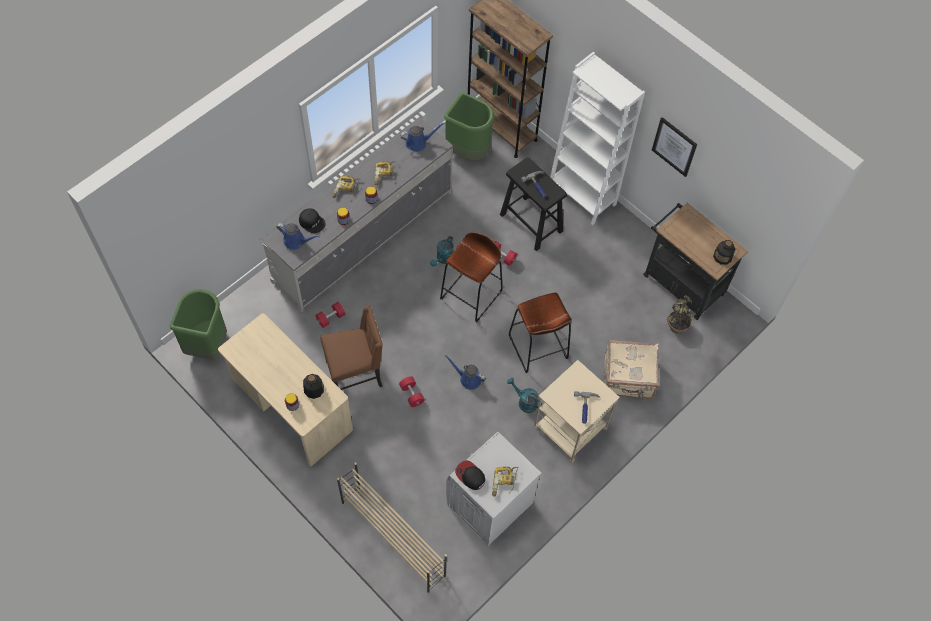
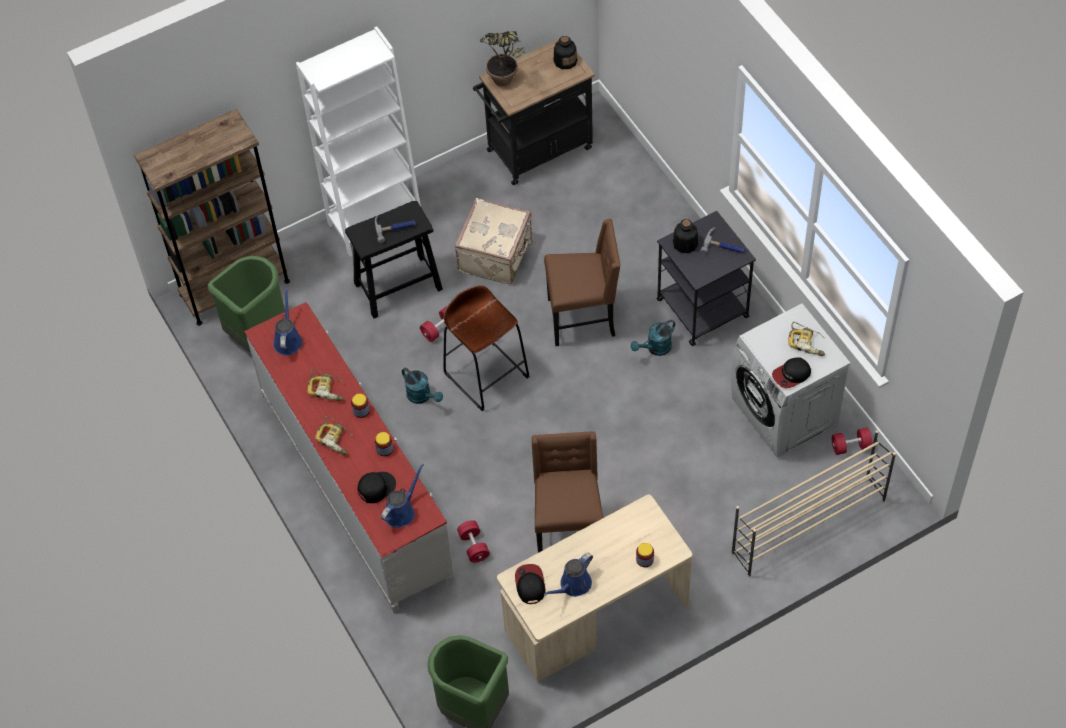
camera: 70 degrees left, 5 degrees down
grey cabinet [260,117,453,312] -> red cabinet [244,302,454,613]
bottle [303,374,324,399] -> bottle moved to [673,219,698,253]
red dumbbell [399,376,425,407] -> red dumbbell moved to [832,428,872,455]
blue watering can [445,355,486,390] -> blue watering can moved to [544,553,593,597]
brown stool [509,292,572,373] -> brown chair [544,219,621,346]
beige cart [533,360,620,463] -> black cart [656,211,756,346]
beige suitcase [604,340,659,399] -> beige suitcase moved to [455,198,533,284]
picture [652,117,697,177] -> none
potted plant [667,295,692,334] -> potted plant moved to [480,31,525,86]
none -> cap [515,564,546,604]

